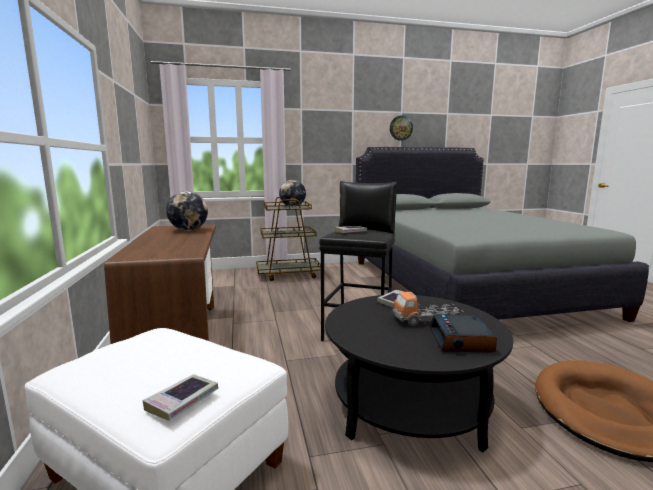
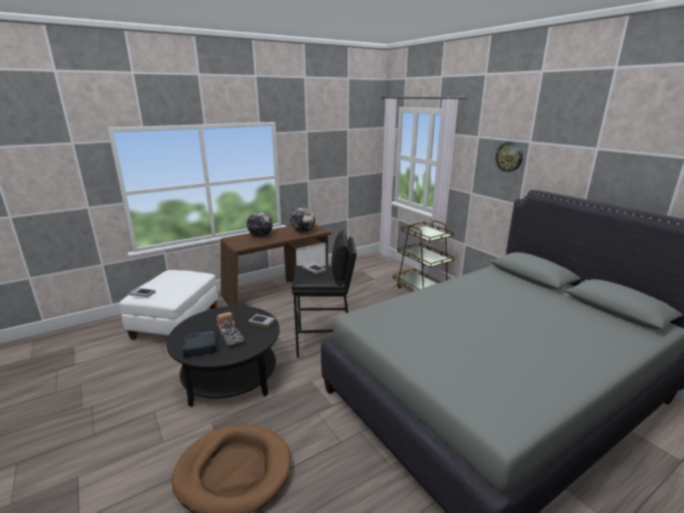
camera: 70 degrees right, 10 degrees up
globe [279,180,306,207] -> globe moved to [247,212,273,237]
wall clock [390,115,413,141] -> wall clock moved to [496,142,523,172]

